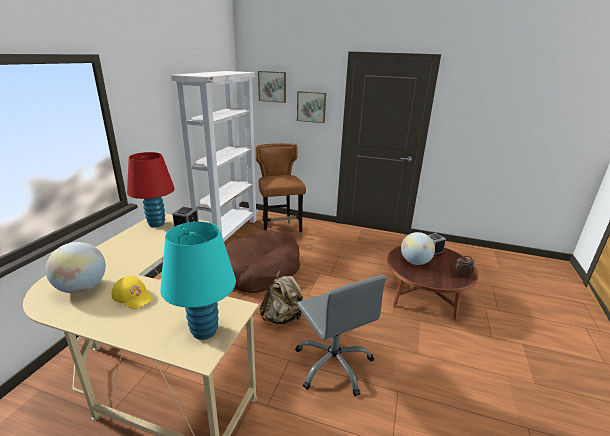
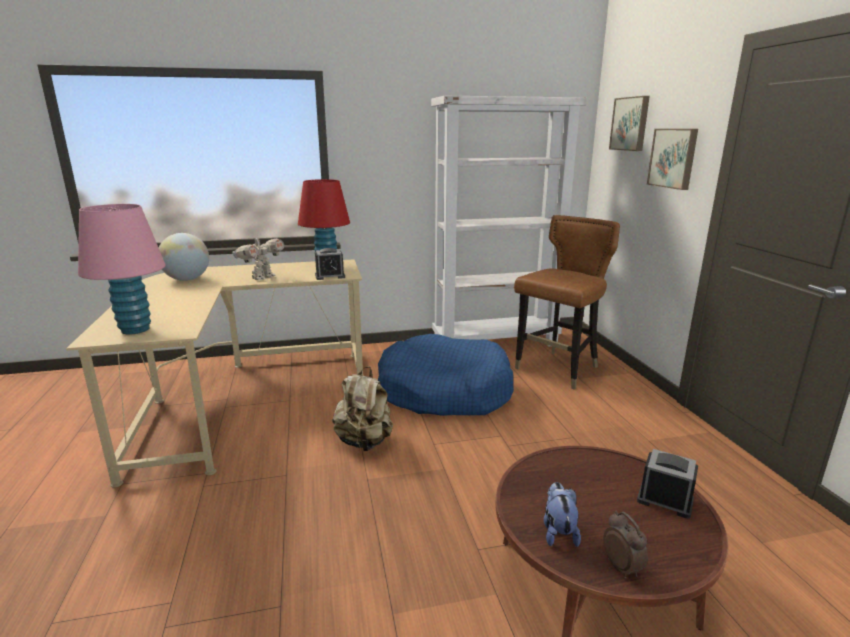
camera: 60 degrees right, 5 degrees down
yellow cap [112,276,153,310] -> none
turquoise table lamp [160,222,236,340] -> pink table lamp [78,204,166,334]
brown dog bed [226,230,300,293] -> blue dog bed [378,334,514,416]
grey office chair [295,275,386,397] -> none
globe [401,232,435,265] -> none
none -> toy robot [233,235,284,280]
none -> plush toy [544,482,581,547]

